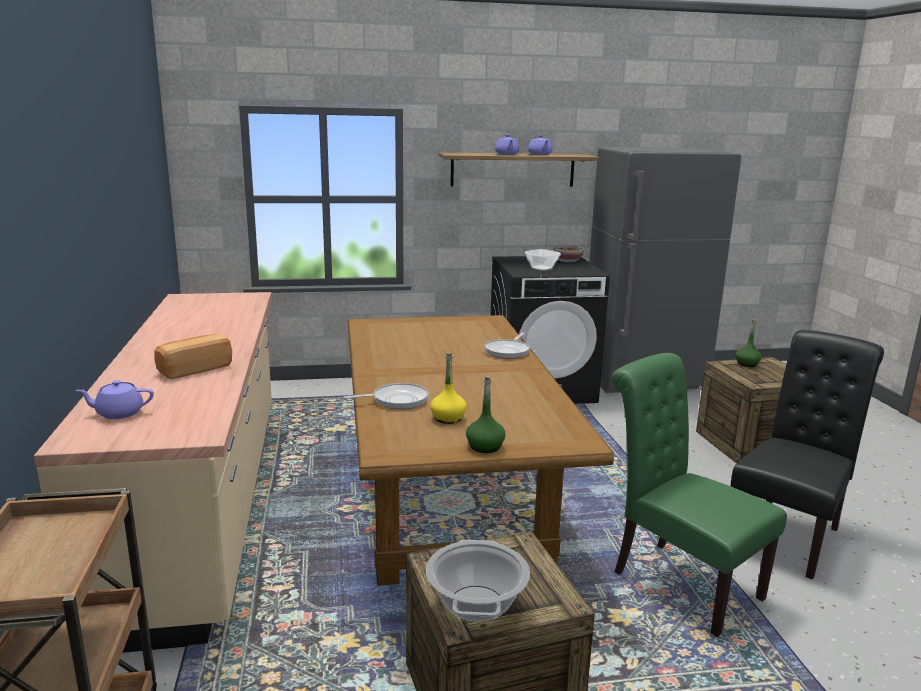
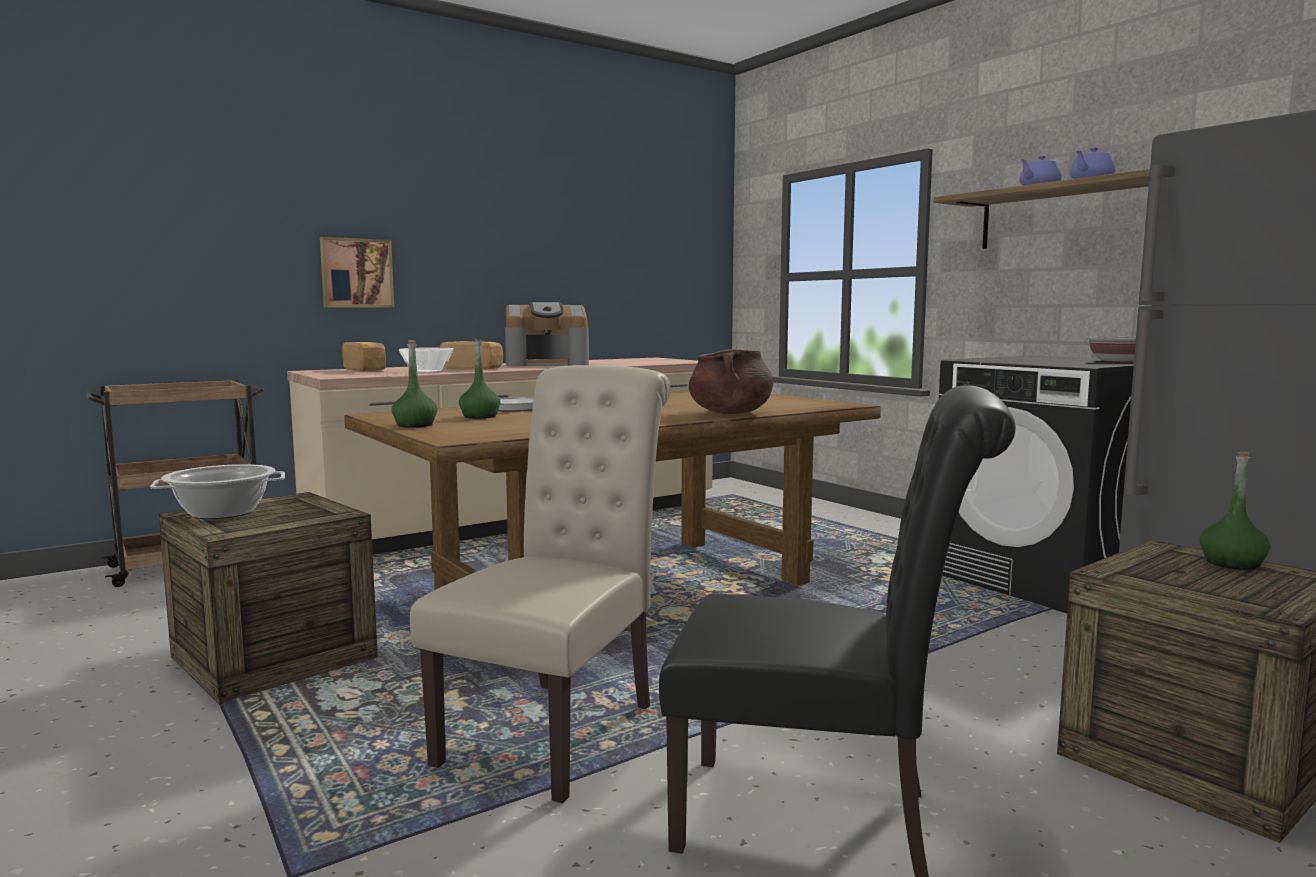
camera: 65 degrees right, 10 degrees down
purple teapot [76,380,154,419] -> bread [342,342,386,371]
yellow bottle [430,353,467,424] -> green bottle [459,338,501,419]
frying pan [484,332,530,359] -> brown cooking pot [689,349,774,414]
bowl [525,249,561,271] -> bowl moved to [399,347,453,374]
green chair [611,353,787,637] -> beige chair [410,365,670,803]
none -> picture [320,237,394,308]
none -> coffee machine [505,302,589,366]

